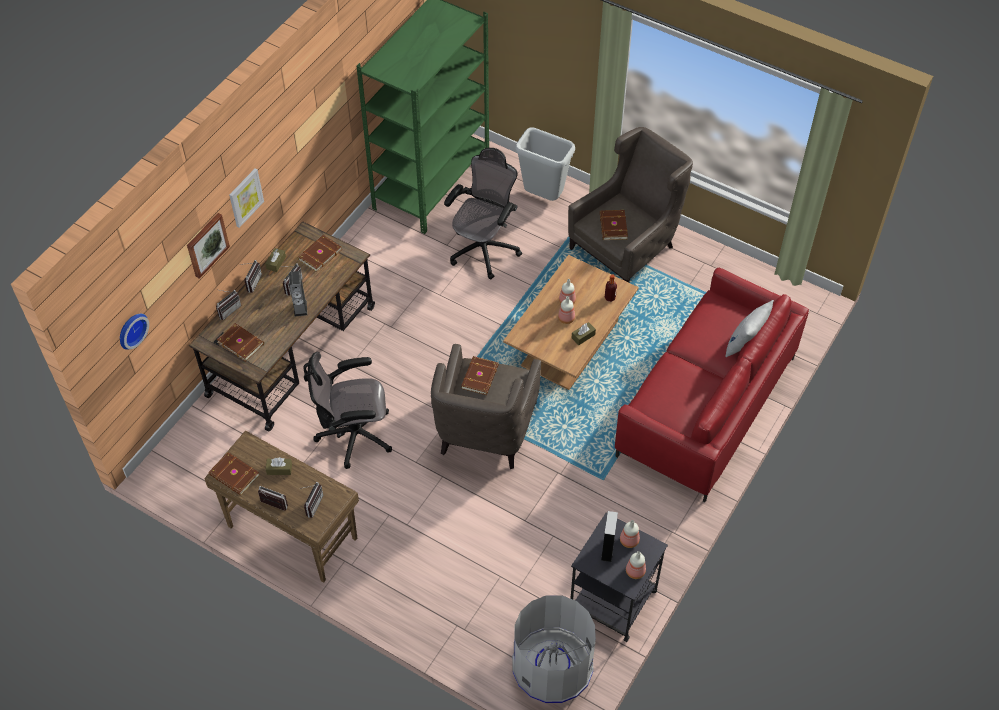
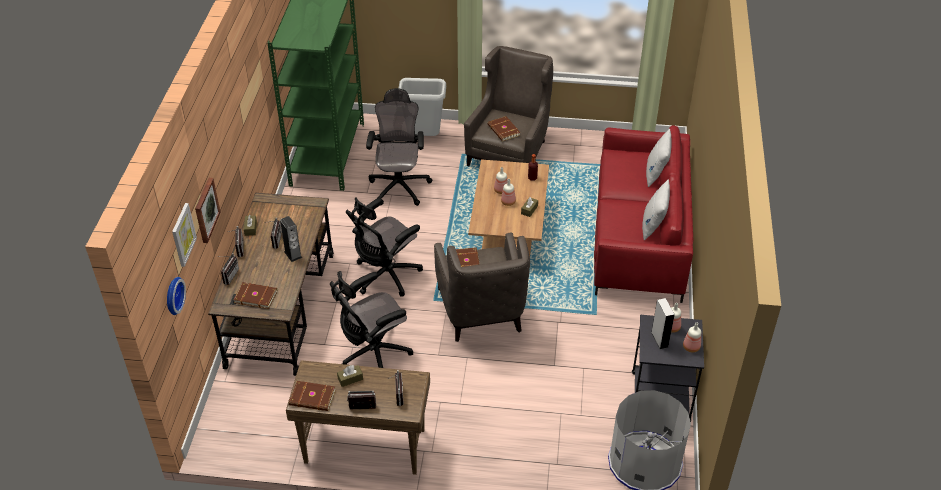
camera: 25 degrees left, 10 degrees down
picture [229,169,264,228] -> picture moved to [172,203,197,267]
brown book [297,235,342,272] -> none
none -> office chair [346,197,423,297]
none -> grey pillow [642,179,670,240]

